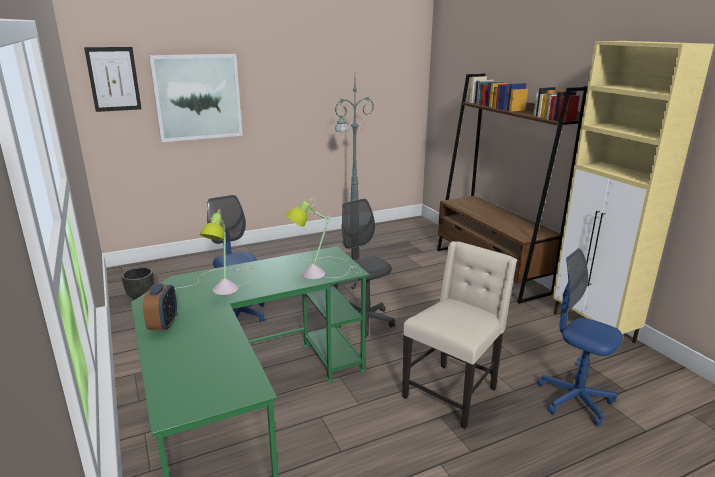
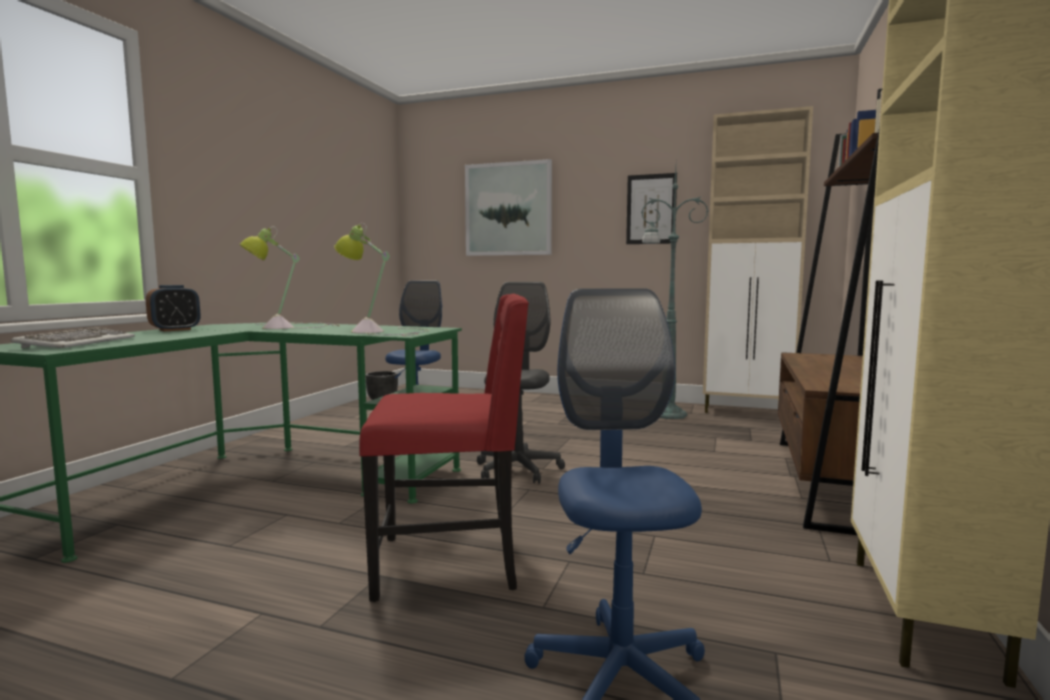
camera: 45 degrees right, 15 degrees down
picture [84,47,142,112] -> picture moved to [626,173,677,244]
beige chair [402,241,517,429] -> red chair [360,294,529,602]
none -> keyboard [11,327,135,348]
none -> beige cabinet [703,106,813,413]

